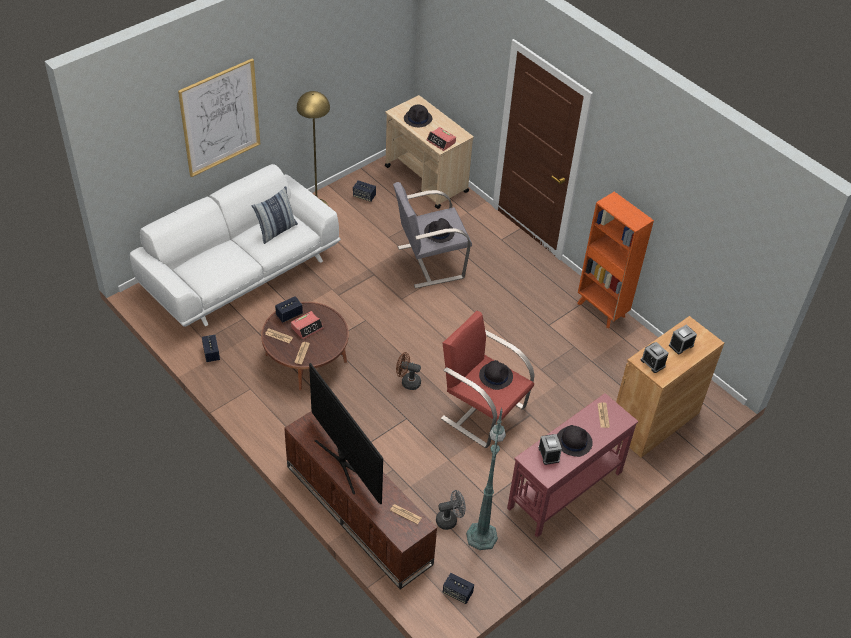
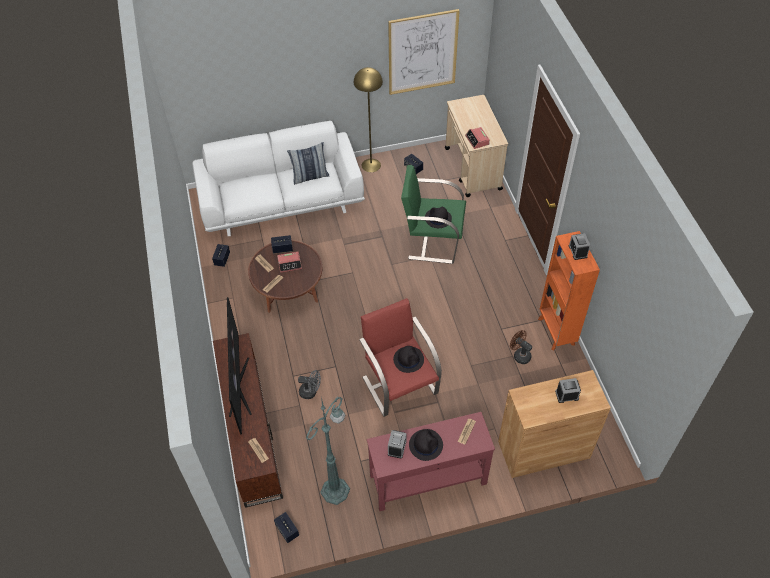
camera: 30 degrees right, 5 degrees up
picture [178,59,260,177] -> picture moved to [388,9,460,95]
grey armchair [393,182,472,288] -> green armchair [401,165,466,264]
brown fan [396,352,421,390] -> brown fan moved to [510,330,532,364]
black hat [404,105,432,127] -> none
grey fan [436,490,466,530] -> grey fan moved to [298,370,321,399]
alarm clock [641,342,668,373] -> alarm clock moved to [569,233,590,260]

